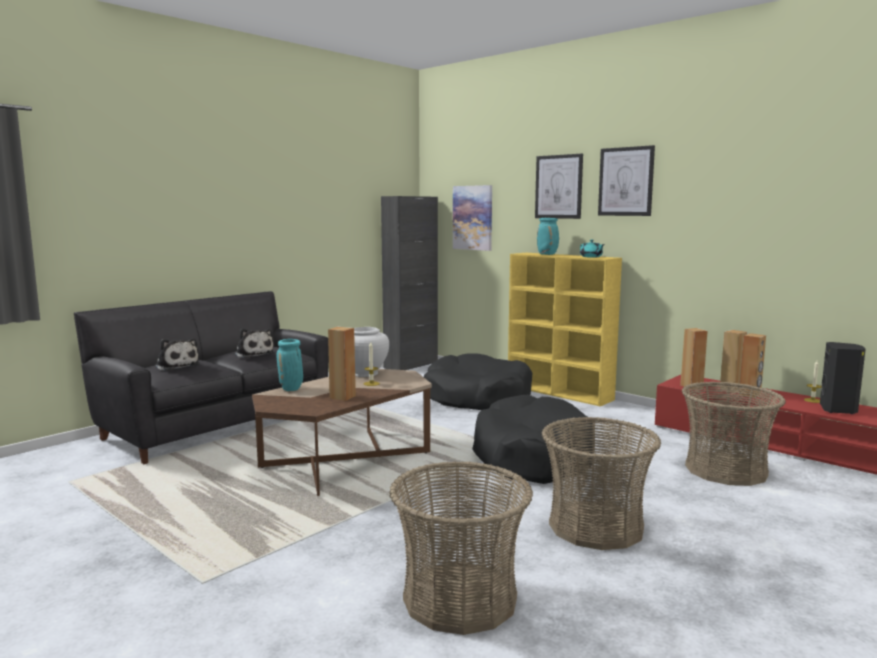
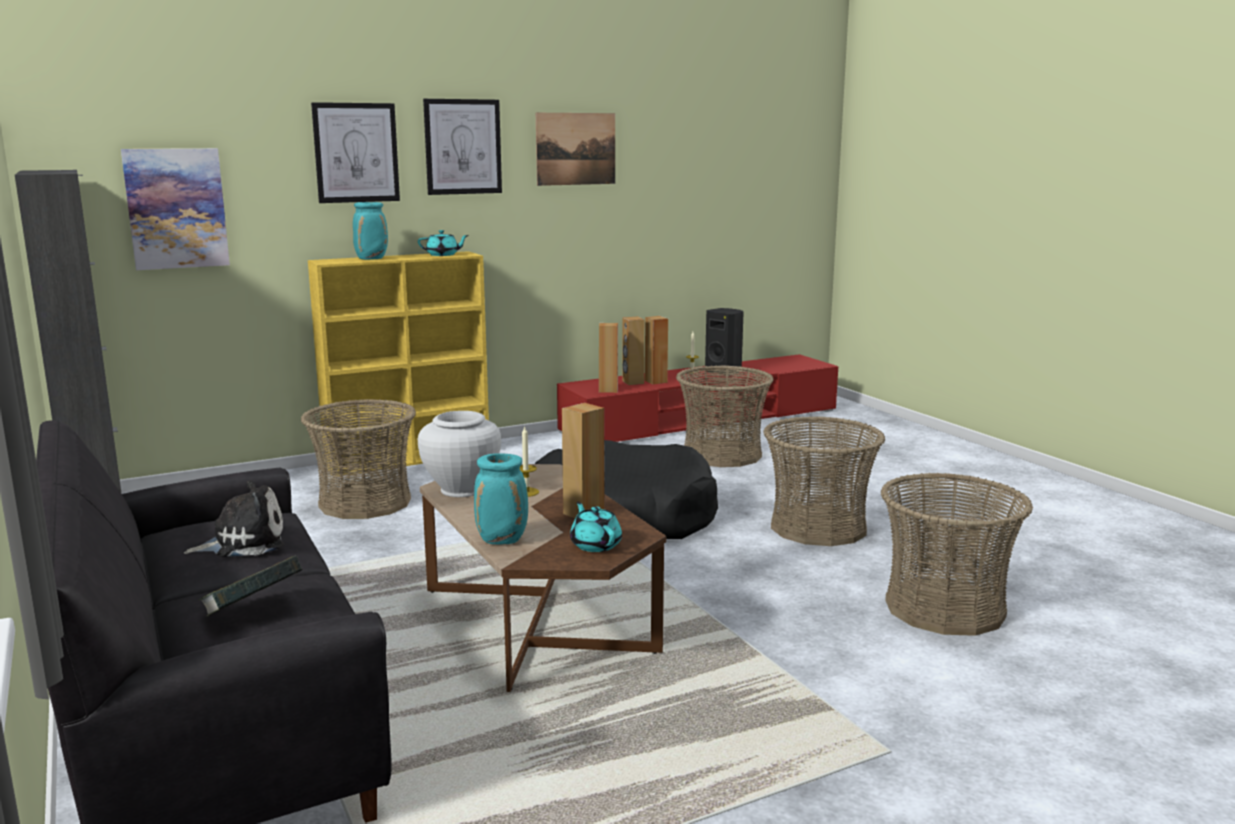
camera: 70 degrees left, 5 degrees up
plush toy [155,338,200,371] -> book [199,556,303,617]
black dog bed [424,354,532,410] -> basket [301,399,416,519]
none -> picture [536,113,615,186]
none -> turquoise teapot [570,502,622,552]

